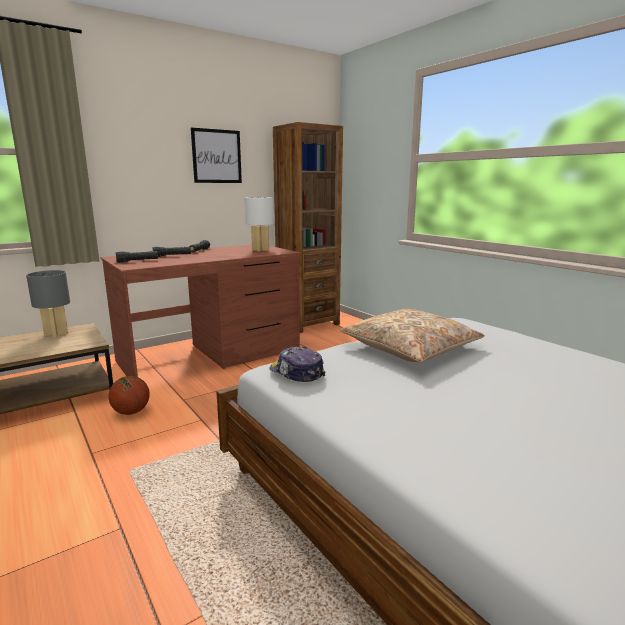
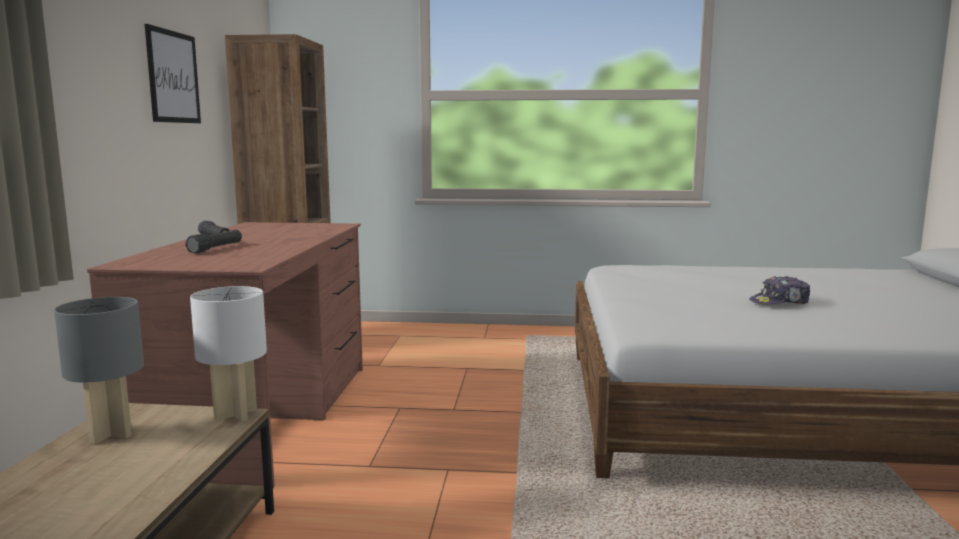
camera: 50 degrees left, 5 degrees down
basketball [108,376,150,415] -> none
black flashlight [116,251,158,263] -> none
white table lamp [245,197,274,252] -> white table lamp moved to [190,286,267,422]
cap [269,346,326,382] -> cap moved to [749,276,810,304]
beige pillow [339,309,485,362] -> none

